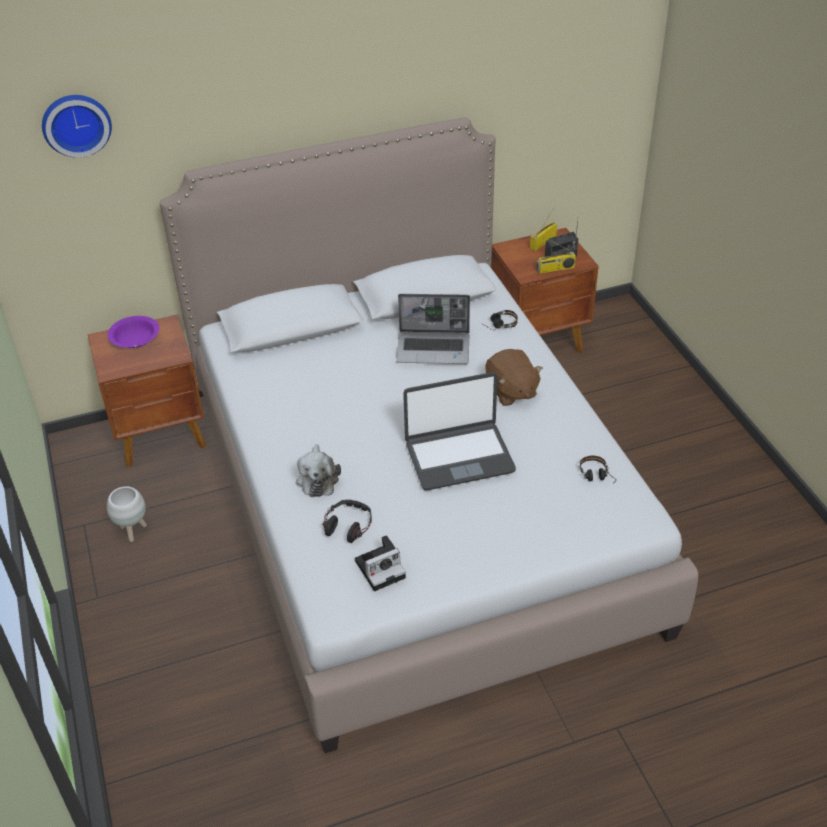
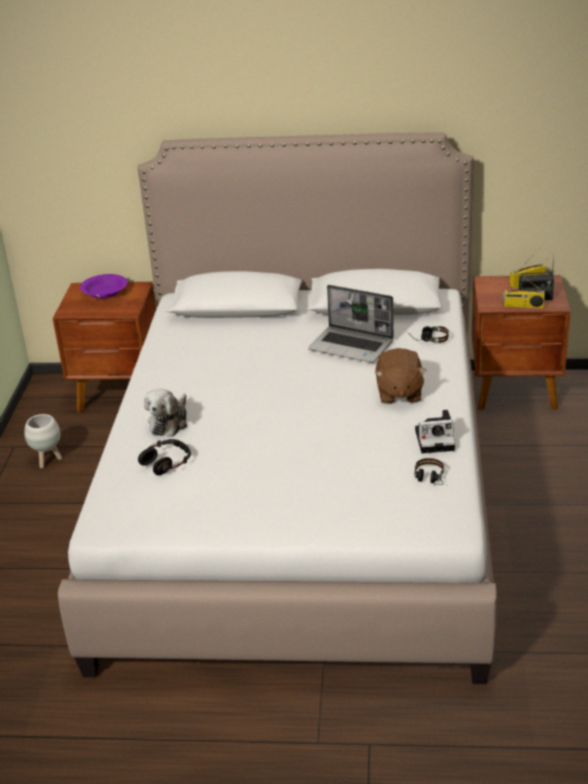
camera: 25 degrees right, 10 degrees down
wall clock [42,95,112,158] -> none
camera [355,535,406,591] -> camera moved to [415,410,455,453]
laptop [403,372,516,490] -> none

